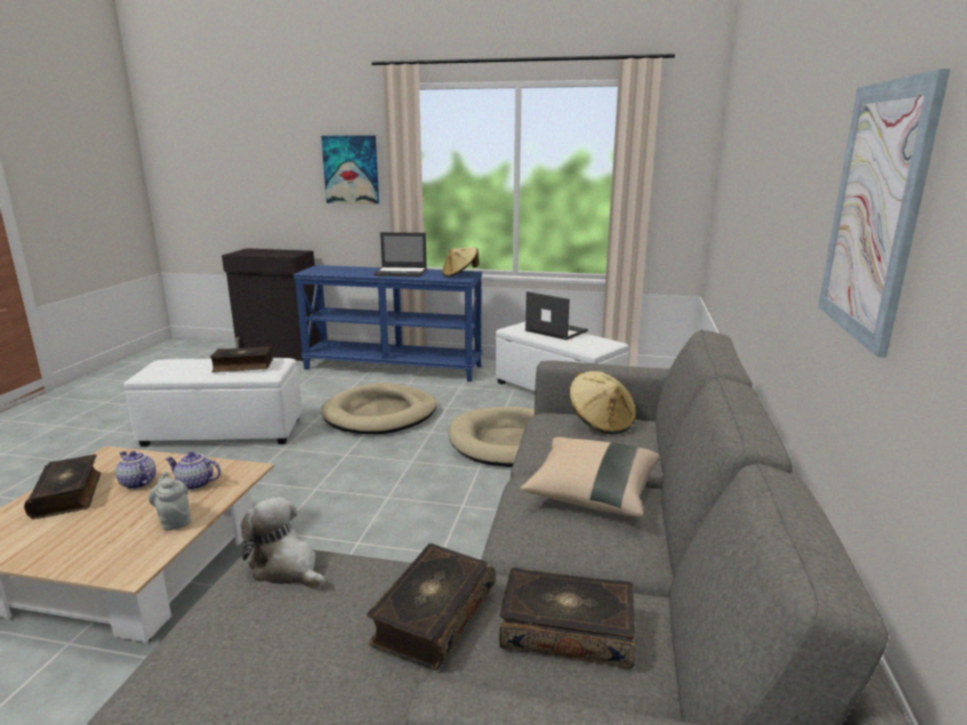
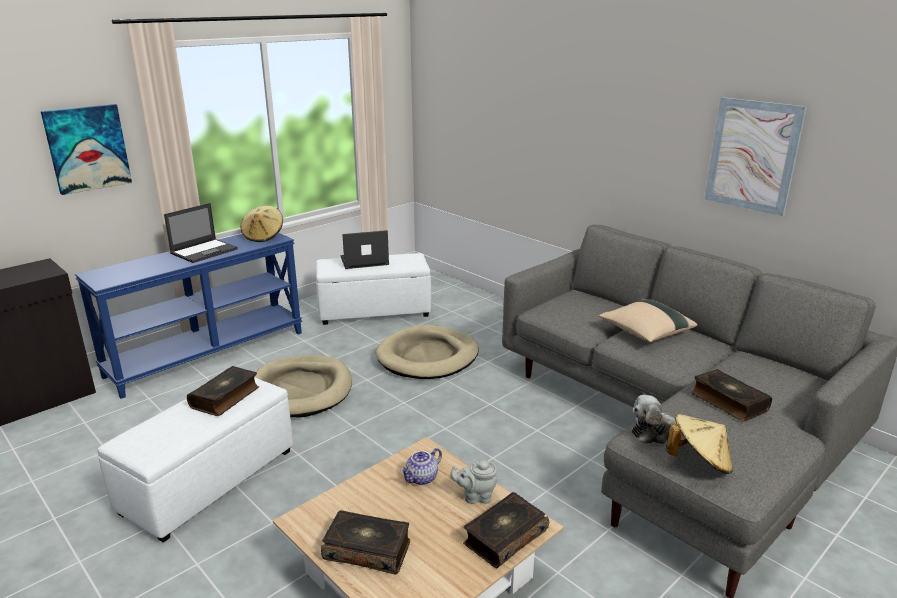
camera: 55 degrees left, 5 degrees up
teapot [116,451,156,489] -> none
book [499,568,636,669] -> book moved to [463,492,549,568]
beige hat [570,371,636,434] -> beige hat moved to [666,414,733,474]

